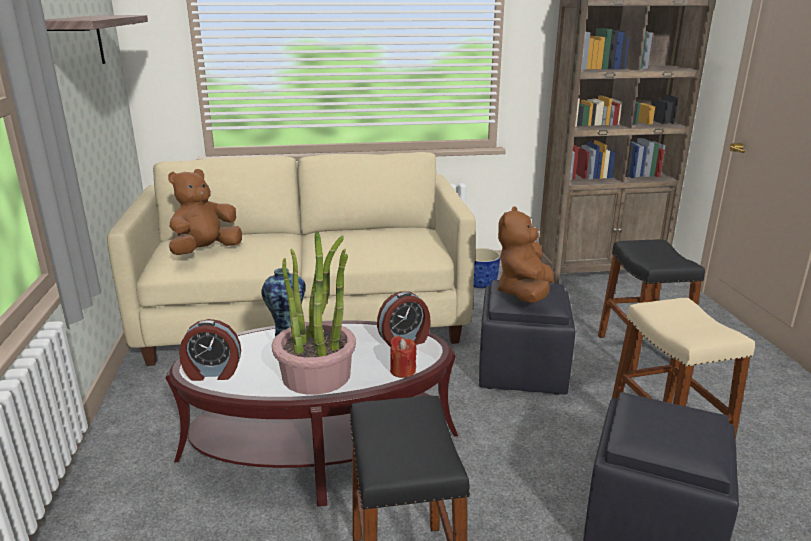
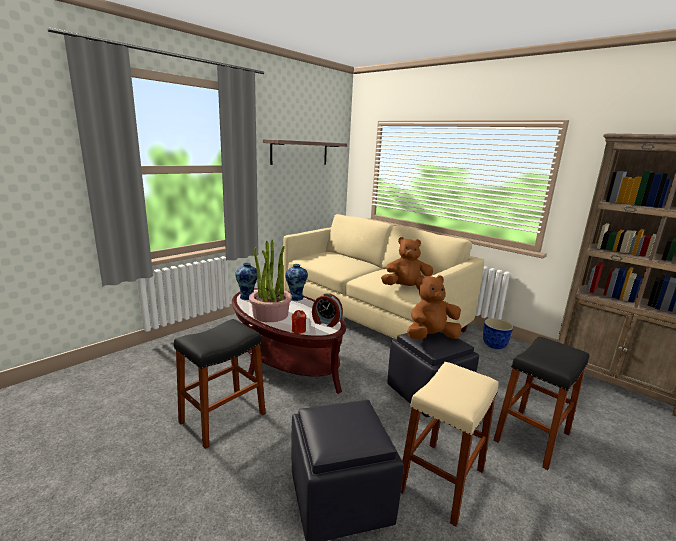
camera: 50 degrees right, 5 degrees down
brown plush toy [168,169,242,255] -> brown plush toy moved to [381,237,433,289]
alarm clock [179,319,241,381] -> vase [235,263,257,300]

